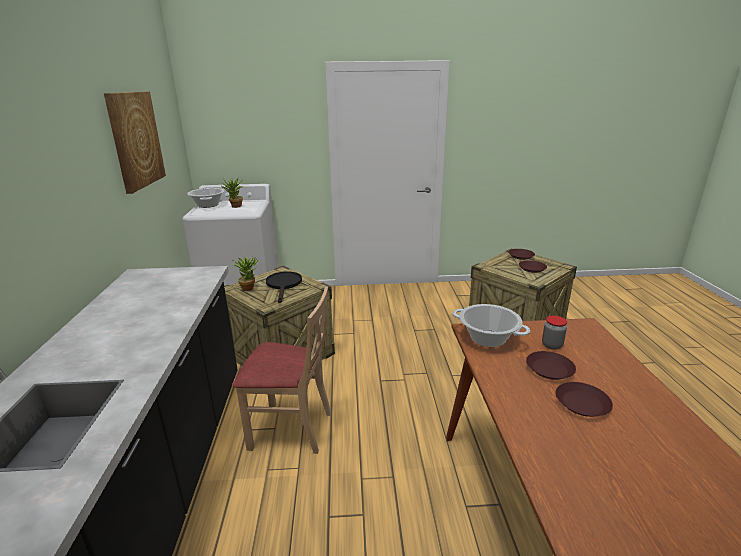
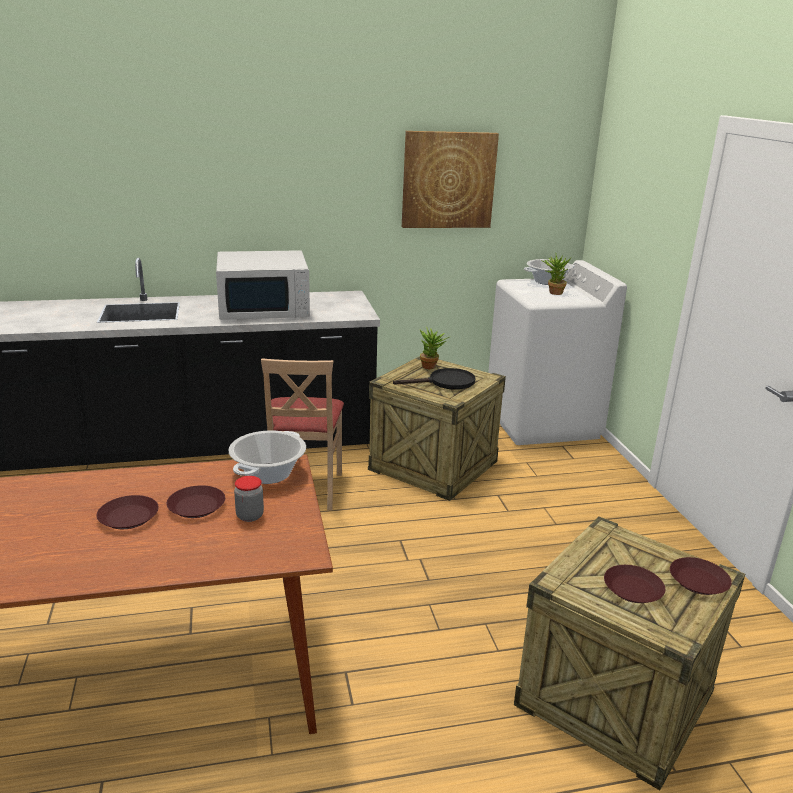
camera: 80 degrees right, 0 degrees up
none -> white microwave [216,250,310,320]

